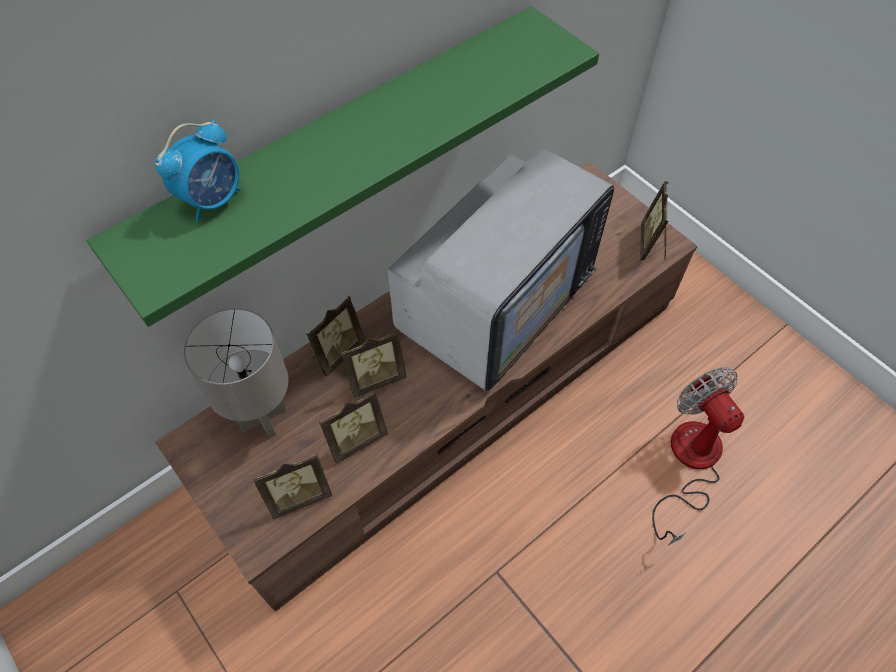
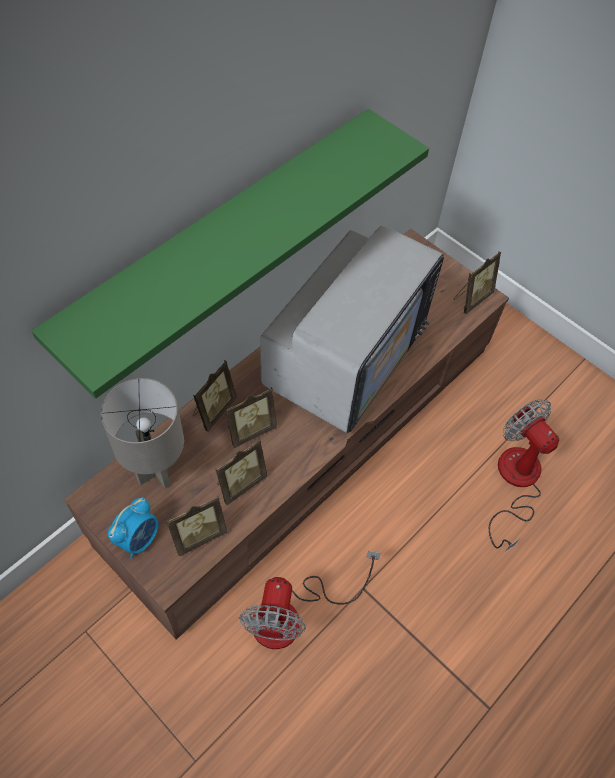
camera: 10 degrees left, 0 degrees up
alarm clock [155,120,241,222] -> alarm clock moved to [108,497,159,559]
picture frame [640,181,668,261] -> picture frame turned 135 degrees counterclockwise [453,251,501,314]
none -> fan [239,551,381,649]

